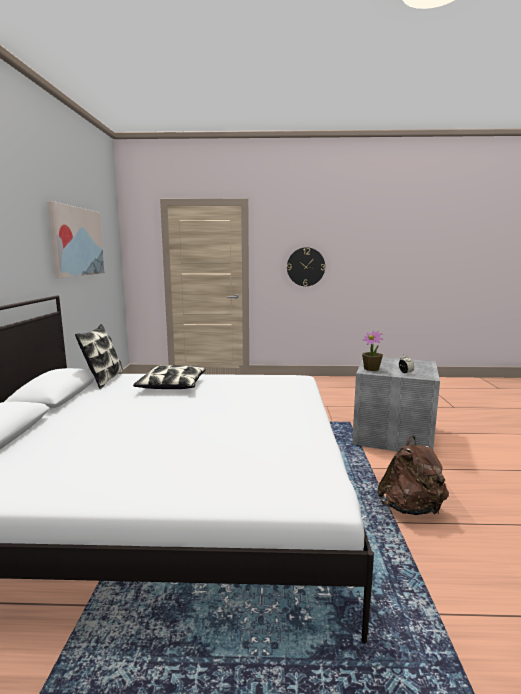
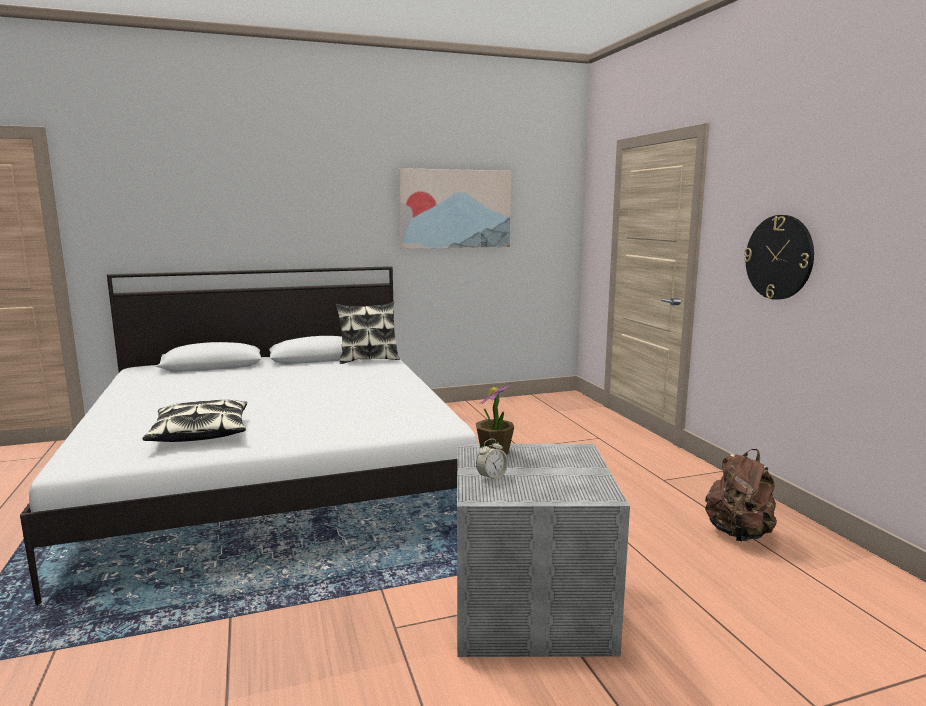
camera: 70 degrees right, 0 degrees up
pillow [133,365,206,389] -> pillow moved to [143,400,247,442]
brown backpack [377,436,449,515] -> brown backpack moved to [705,449,777,541]

